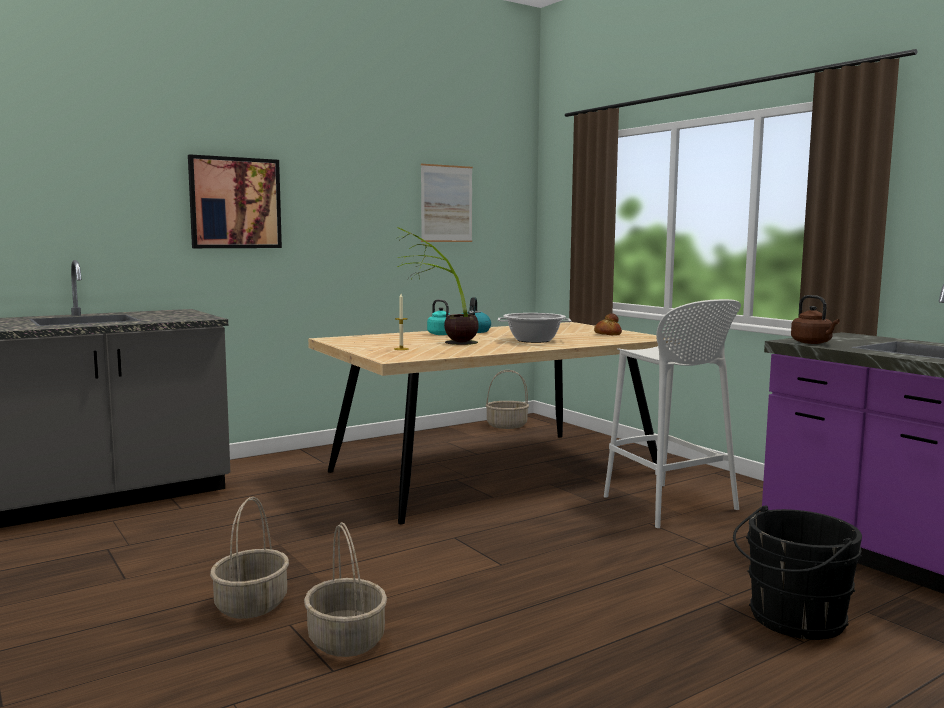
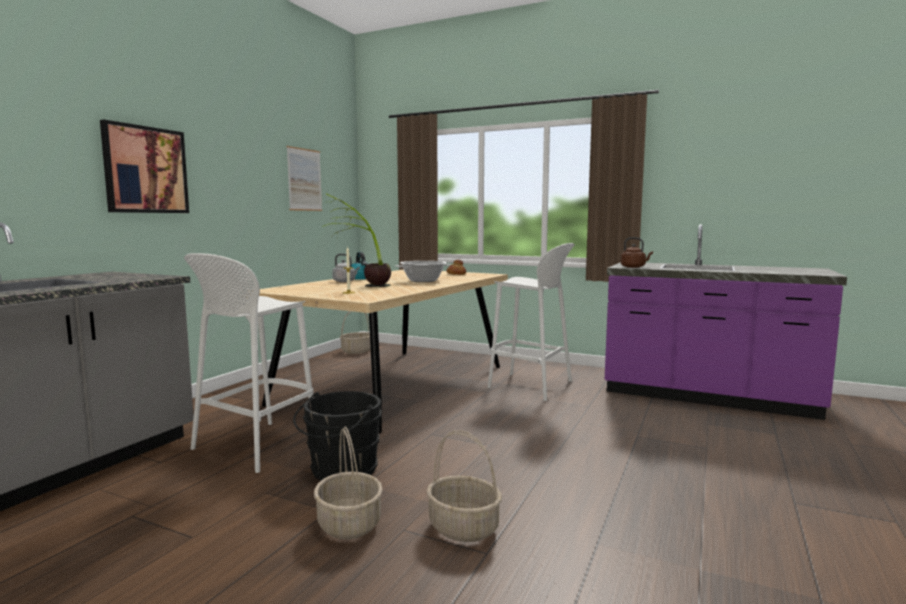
camera: 30 degrees left, 0 degrees up
turquoise kettle [427,299,450,335] -> grey kettle [332,254,360,282]
black bucket [733,505,862,640] -> black bucket moved to [293,391,381,481]
none -> white stool [184,253,314,473]

